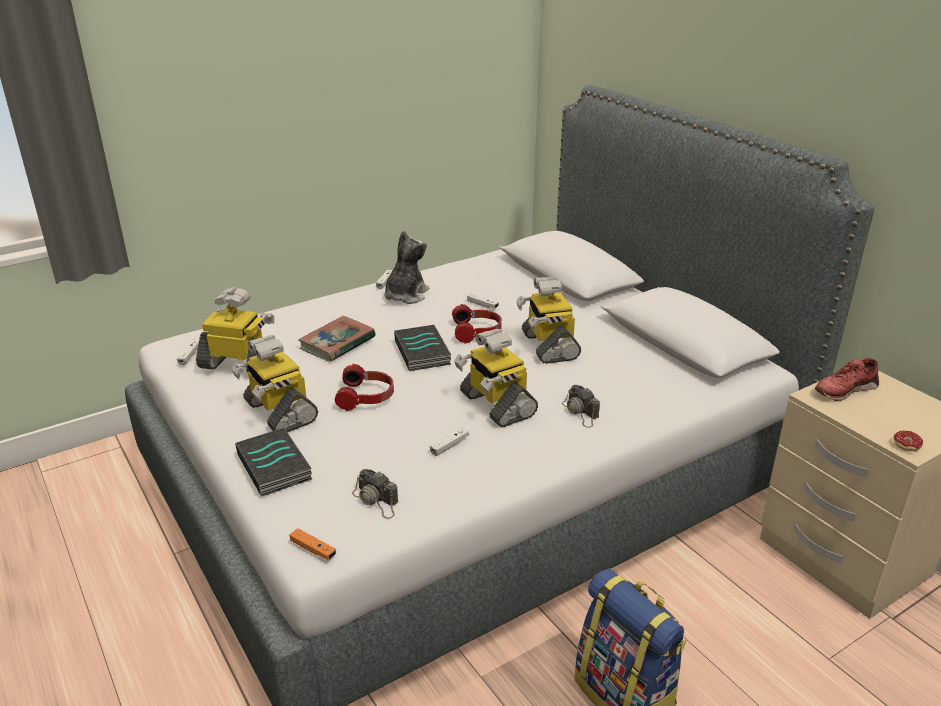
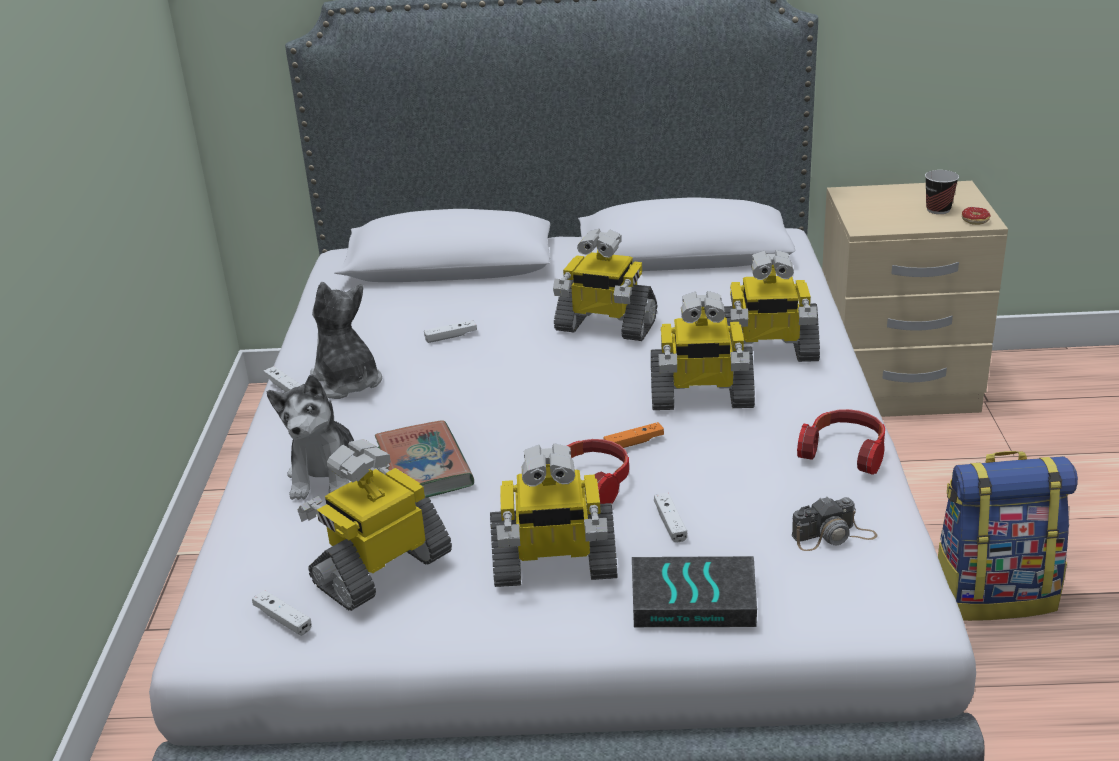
camera: 55 degrees left, 0 degrees up
orange game controller [290,528,336,560] -> orange game controller moved to [603,422,664,448]
book [394,325,451,371] -> none
white game controller [430,427,469,456] -> white game controller moved to [654,493,687,543]
headphones [452,304,502,344] -> headphones moved to [797,409,885,475]
camera [562,385,600,428] -> toy robot [724,250,820,362]
red shoe [815,358,879,401] -> none
none -> plush toy [267,374,354,500]
none -> cup [925,170,959,214]

